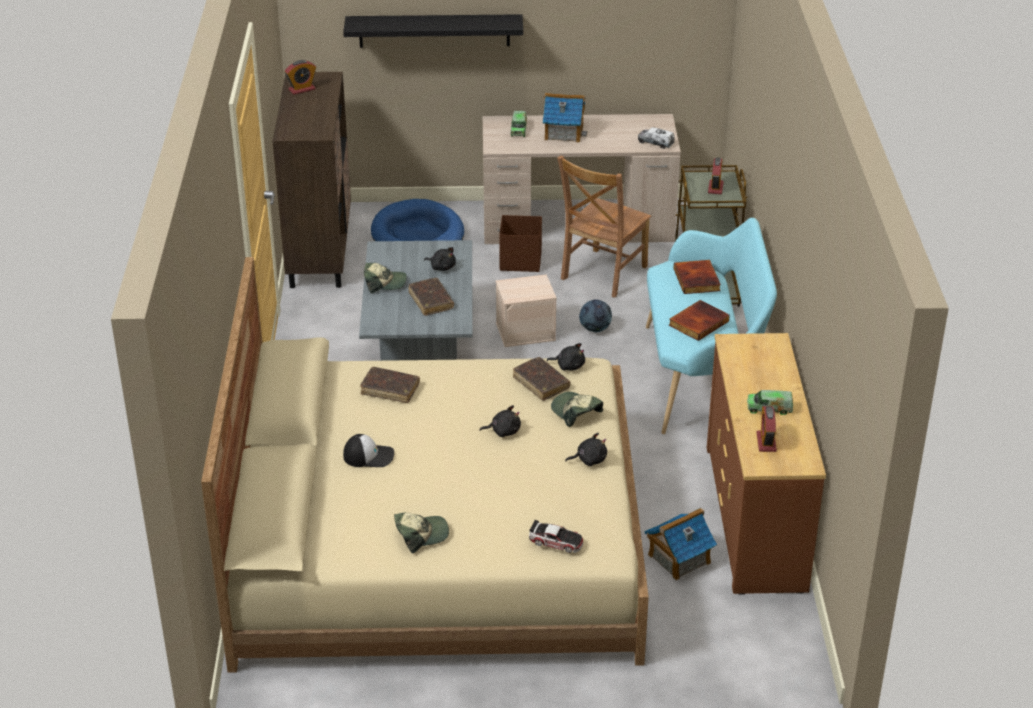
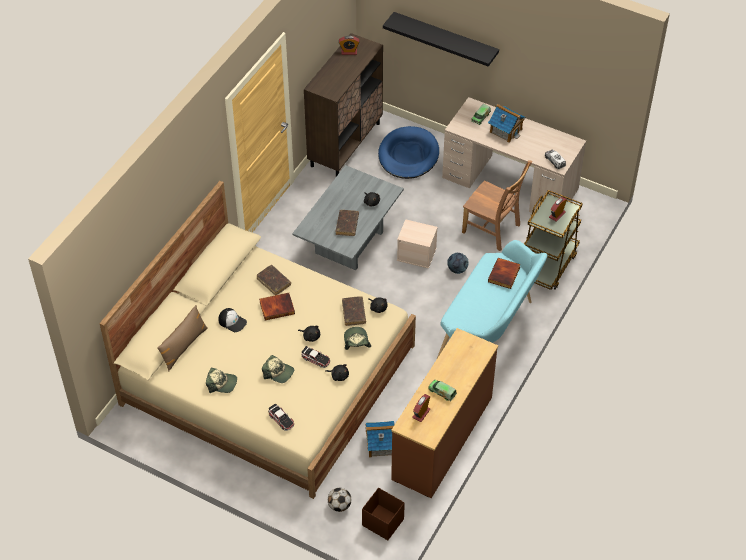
camera: 30 degrees right, 15 degrees up
cap [364,263,407,294] -> cap moved to [262,355,294,383]
brown storage box [499,215,542,272] -> brown storage box moved to [362,488,405,540]
brown chair [557,155,651,298] -> brown chair turned 120 degrees counterclockwise [462,160,532,251]
book [669,300,730,341] -> book moved to [259,293,295,320]
none -> brown pillow [157,305,208,371]
none -> toy car [301,346,330,368]
none -> football [328,488,351,512]

